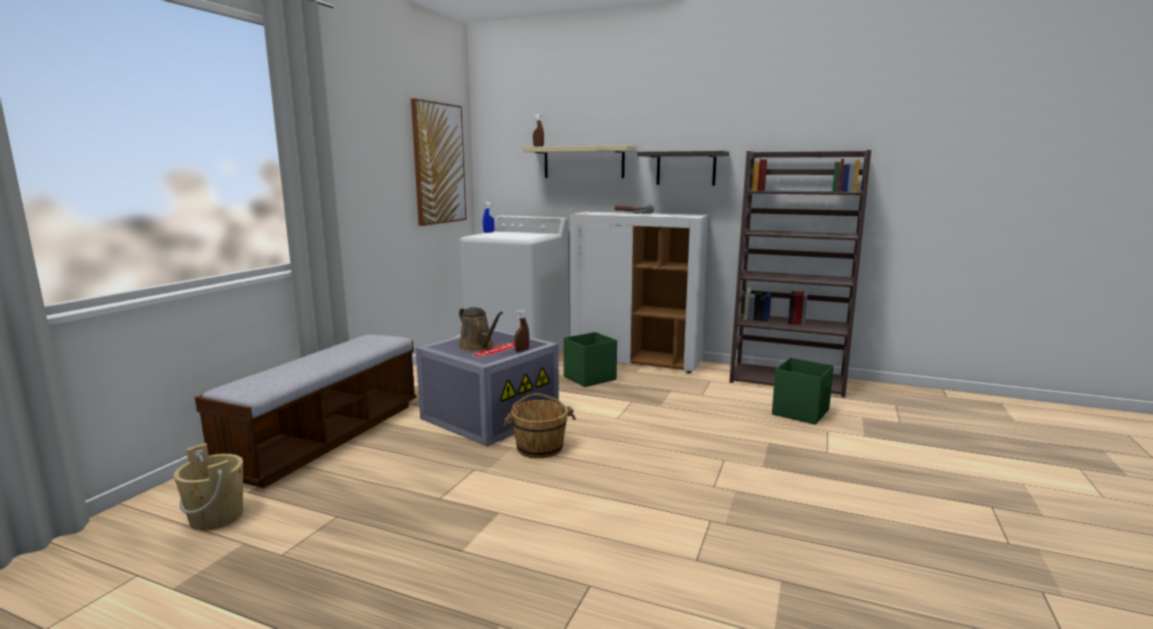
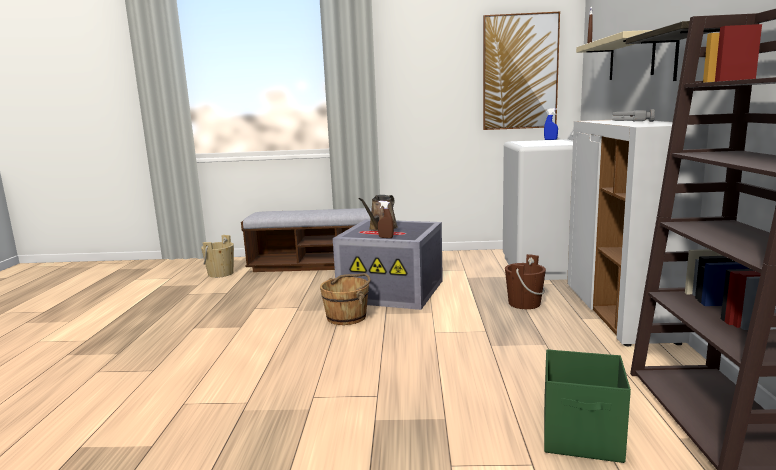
camera: 70 degrees right, 0 degrees up
green storage box [564,332,617,387] -> brown bucket [505,254,546,309]

